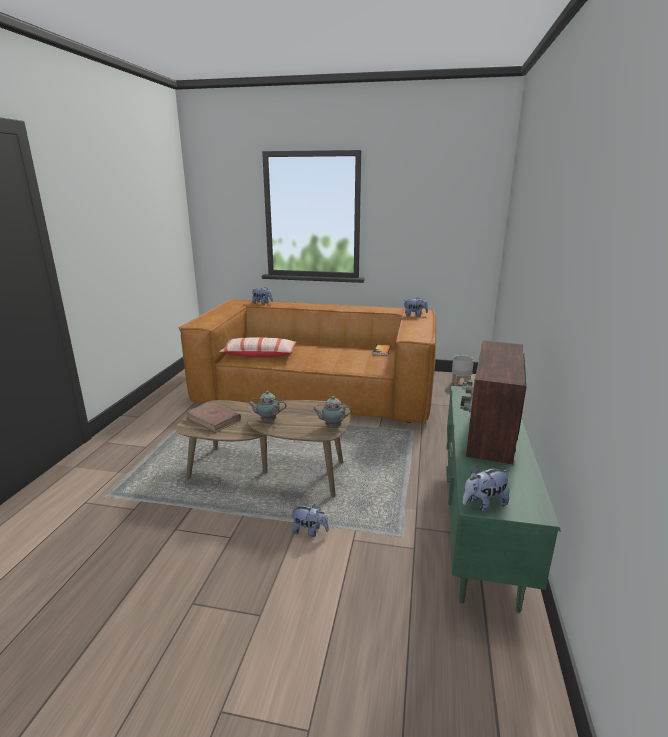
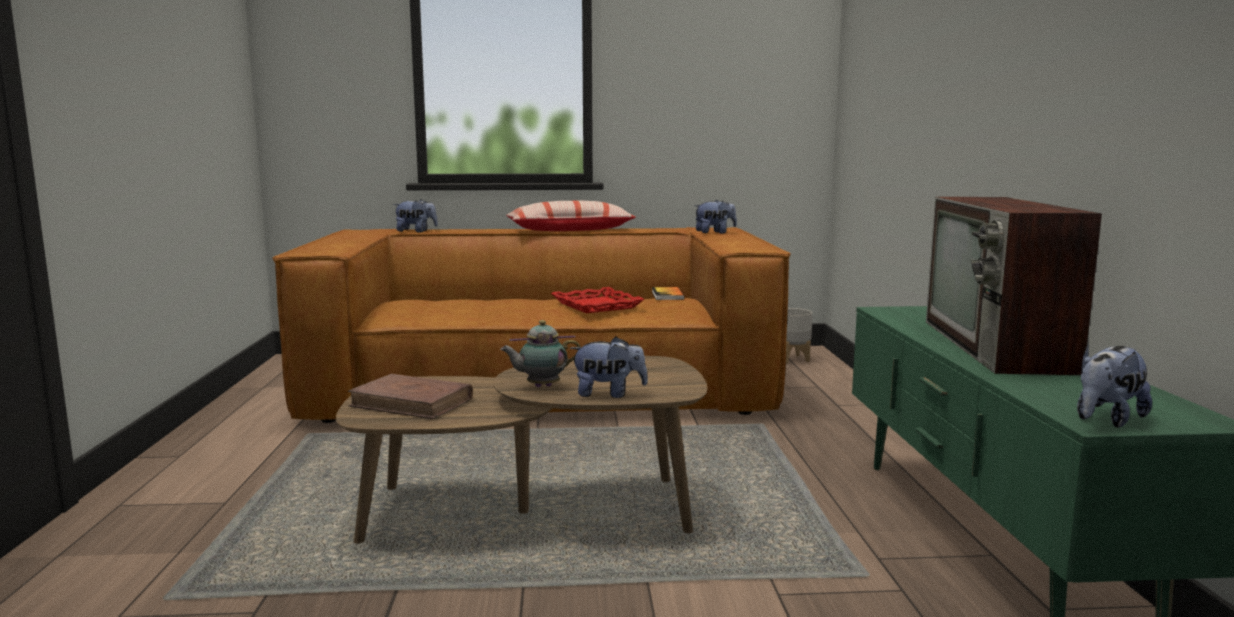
camera: 15 degrees left, 10 degrees down
pillow [219,337,297,357] -> pillow moved to [506,201,636,231]
plush toy [291,504,329,537] -> plush toy moved to [570,337,648,398]
teapot [312,396,352,427] -> none
none -> red tray [551,287,644,313]

